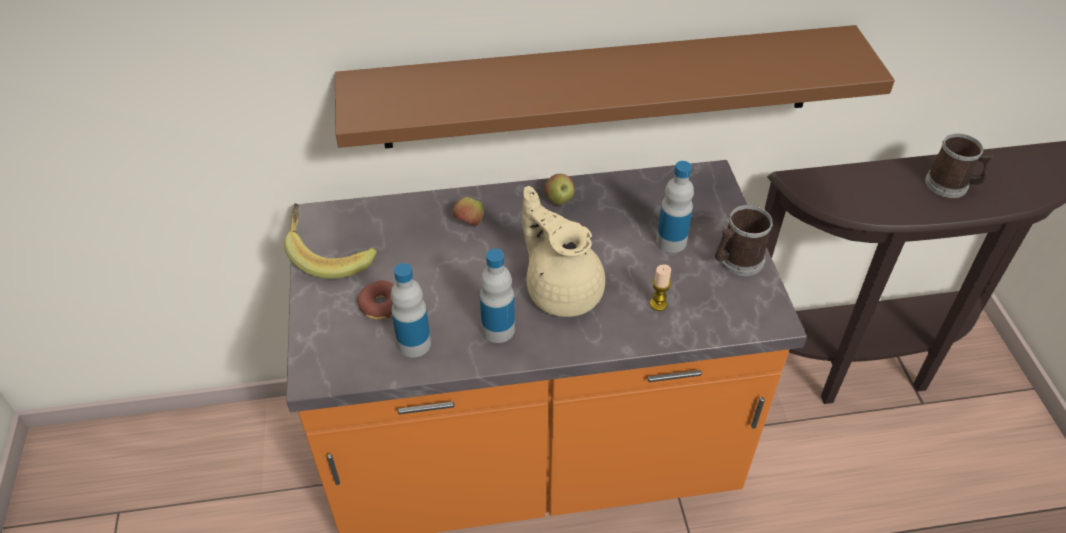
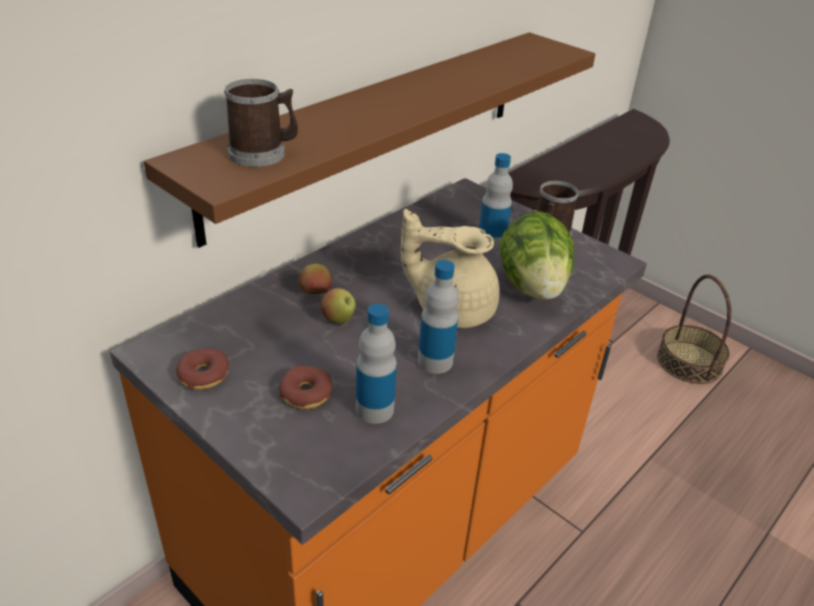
camera: 40 degrees left, 10 degrees down
banana [284,203,377,279] -> donut [176,349,229,390]
apple [544,174,575,205] -> apple moved to [321,288,356,324]
candle [650,264,671,311] -> lettuce [499,211,574,300]
mug [925,133,994,198] -> mug moved to [224,79,298,167]
none -> basket [657,274,731,384]

